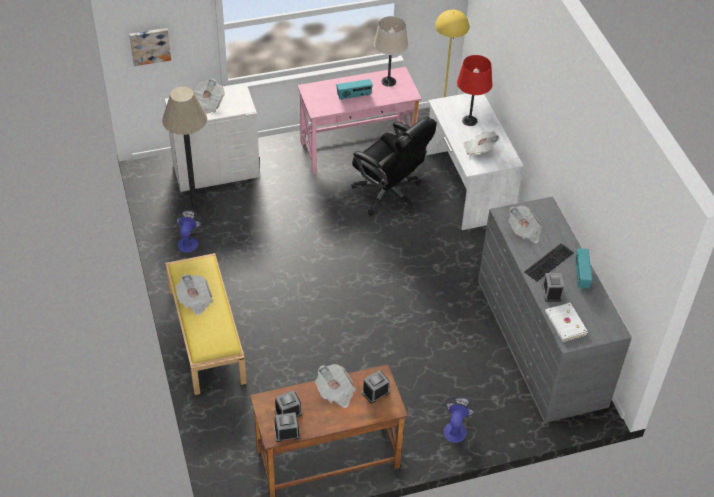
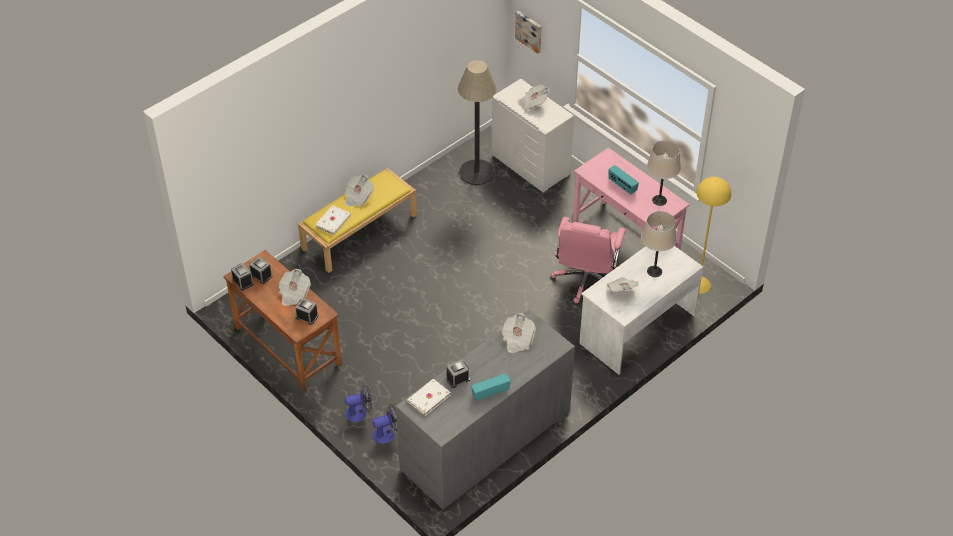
camera: 65 degrees right, 0 degrees up
fan [174,210,203,253] -> fan moved to [373,404,397,444]
black office chair [351,117,437,216] -> pink office chair [551,217,626,303]
red table lamp [457,55,492,126] -> beige table lamp [641,211,677,277]
keyboard [524,244,574,281] -> none
none -> white book [315,205,351,235]

